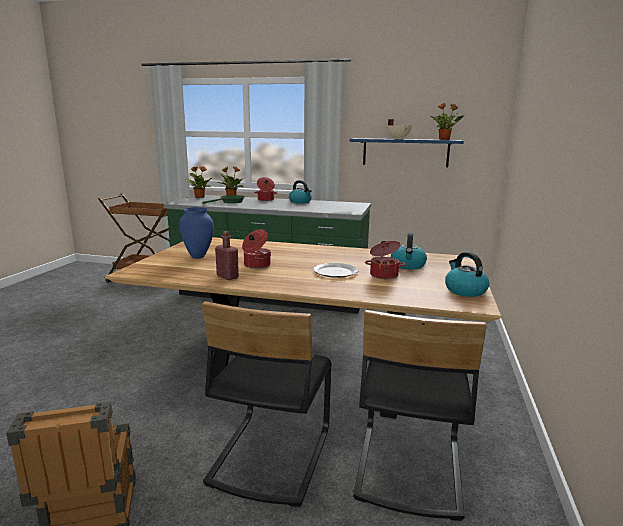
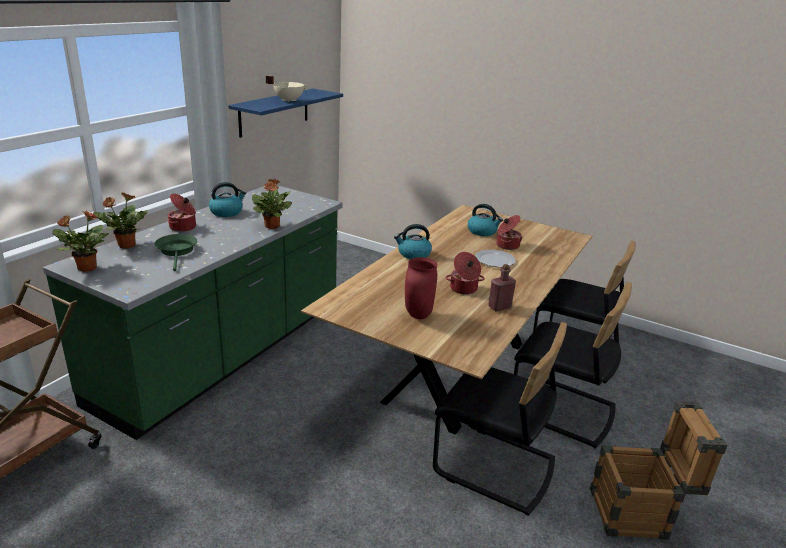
camera: 75 degrees left, 10 degrees up
blue vase [179,207,214,259] -> red vase [405,257,437,319]
potted plant [430,103,464,140] -> potted plant moved to [252,179,292,229]
kettle [445,252,489,297] -> kettle moved to [394,224,432,259]
none -> black chair [433,322,567,516]

